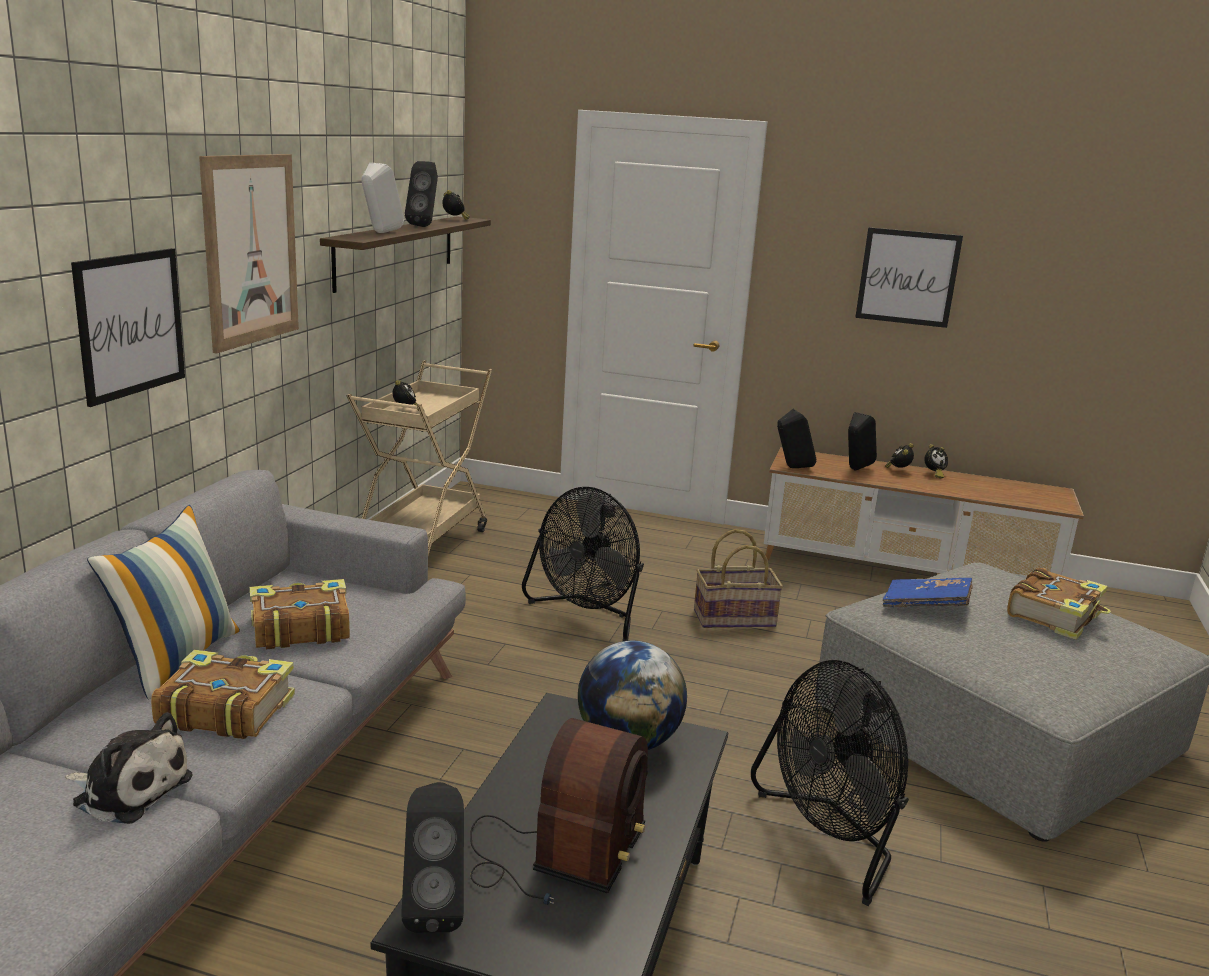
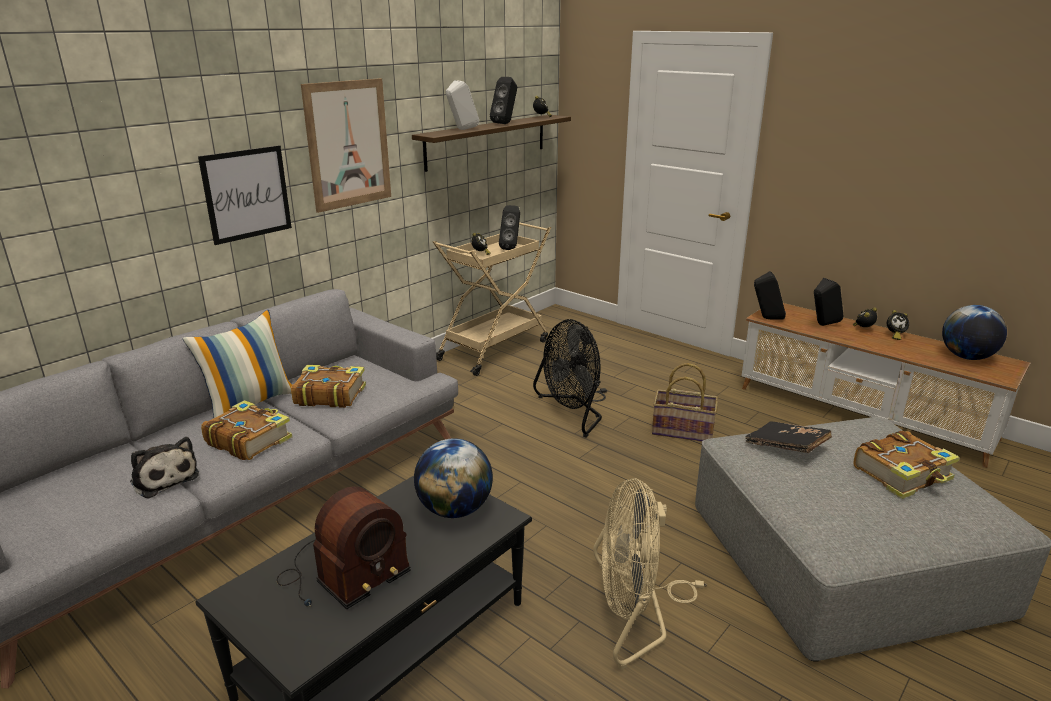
camera: 25 degrees right, 5 degrees up
black speaker [401,782,464,933] -> black speaker moved to [499,205,520,250]
black fan [751,660,909,906] -> beige fan [593,478,707,670]
picture [855,227,963,328] -> none
blue book [883,578,973,607] -> black book [745,421,832,453]
none -> globe [942,305,1007,360]

